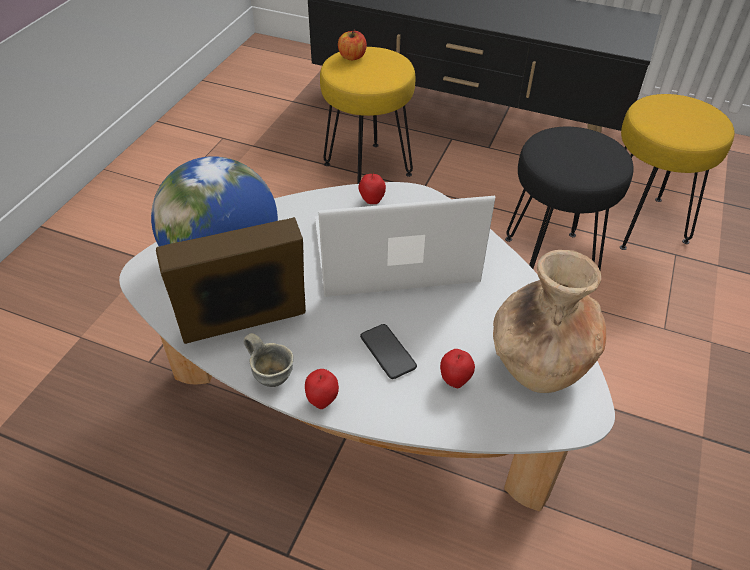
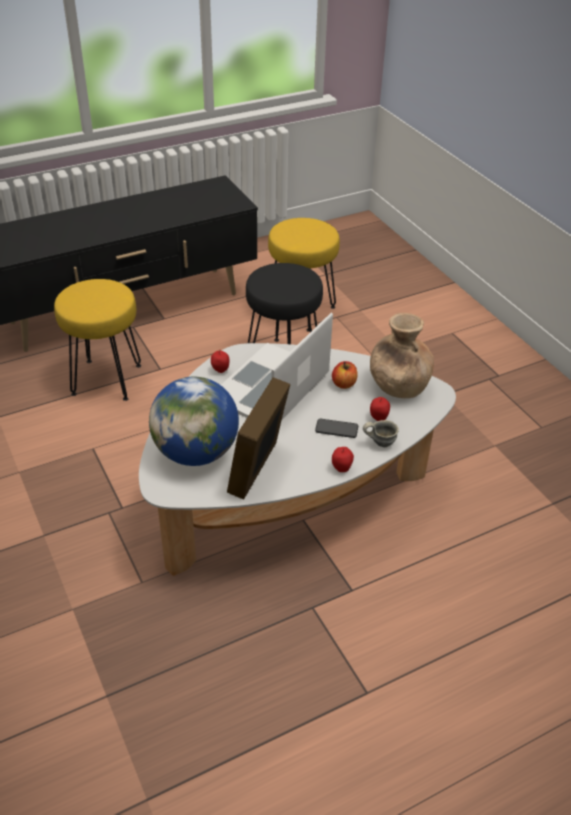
camera: 50 degrees left, 5 degrees down
grey mug [244,333,293,387] -> grey mug moved to [363,420,399,447]
apple [338,29,367,60] -> apple moved to [332,361,358,389]

